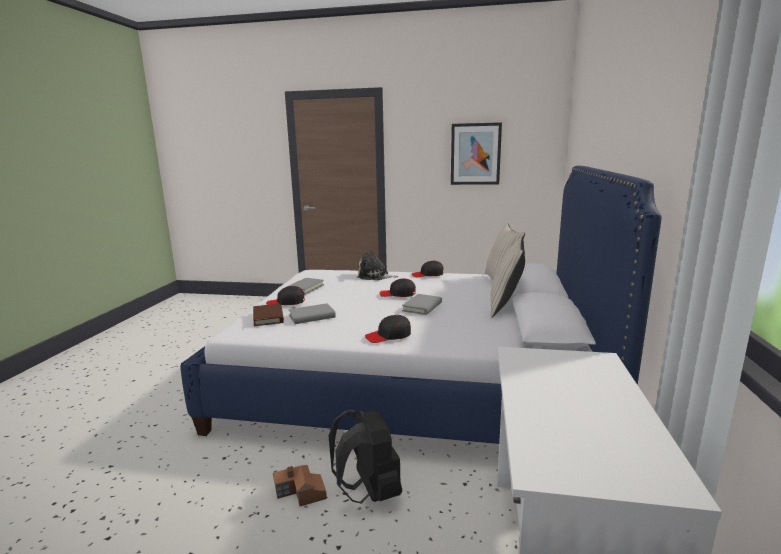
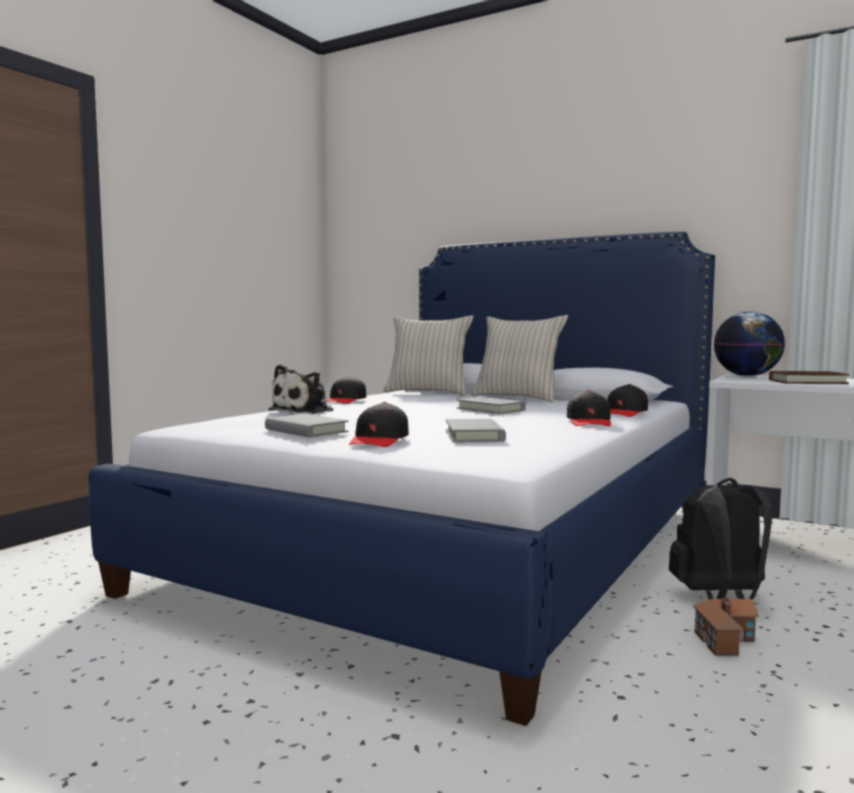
camera: 70 degrees left, 10 degrees down
brown book [253,304,284,326] -> brown book moved to [769,371,850,384]
black cap [380,278,416,297] -> black cap moved to [607,384,648,417]
picture [451,122,502,185] -> none
none -> globe [714,311,785,376]

